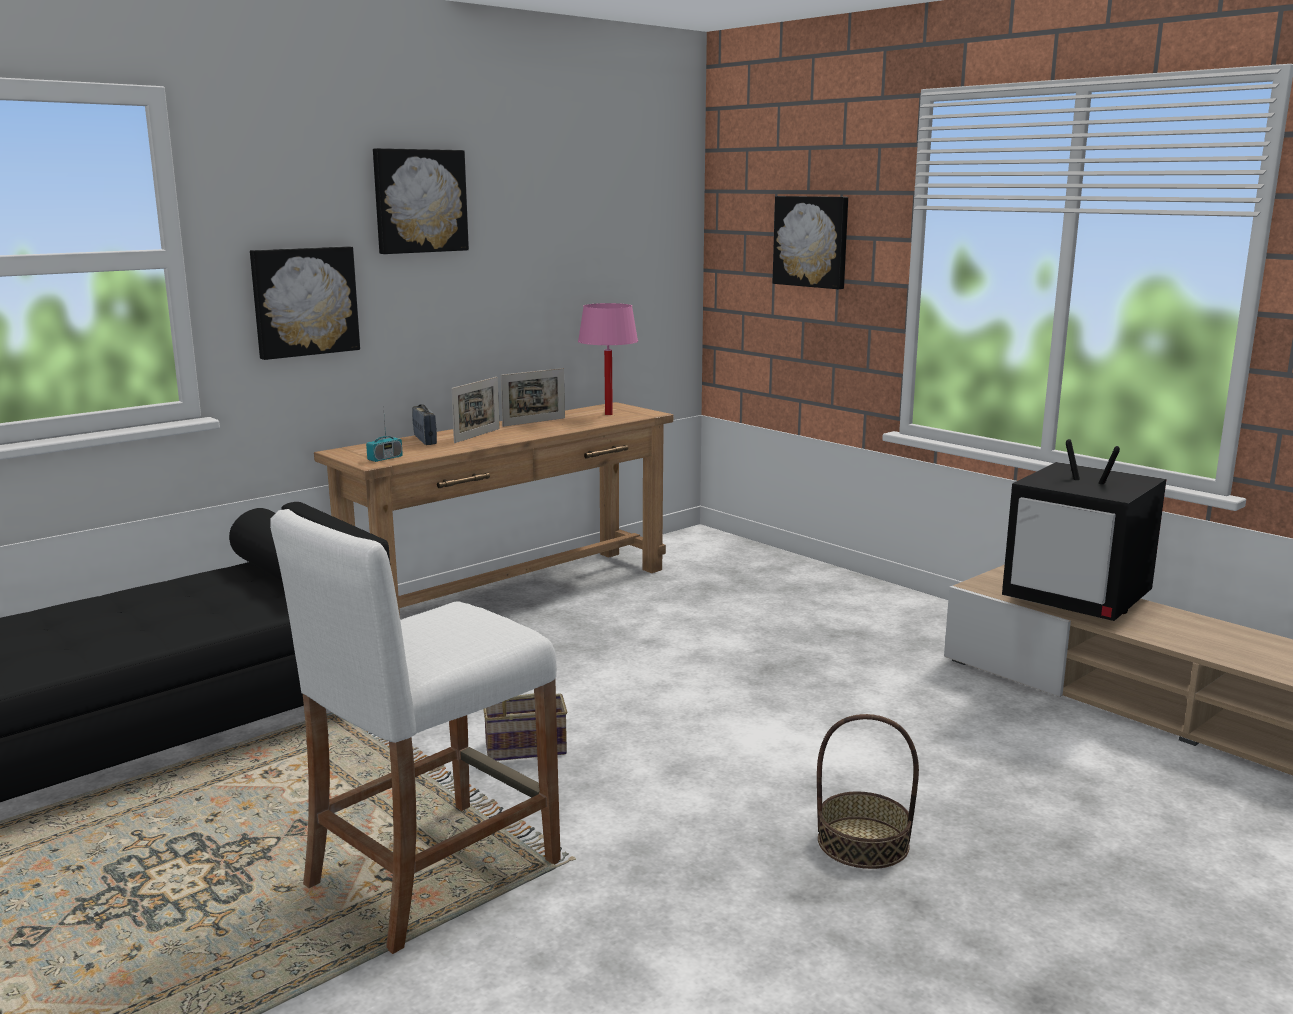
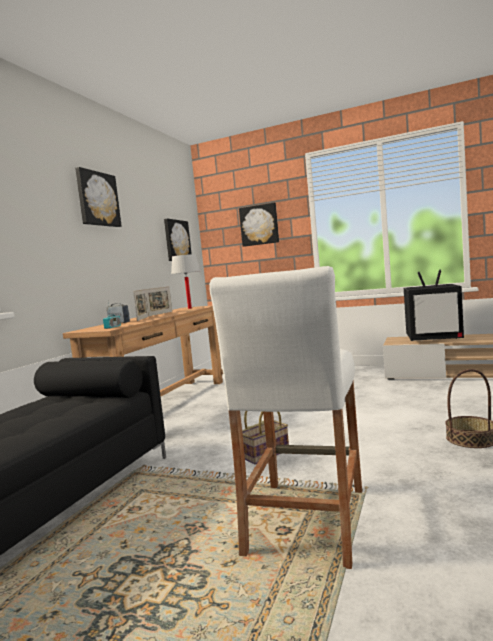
camera: 25 degrees left, 10 degrees down
picture [250,246,360,360] -> picture moved to [164,219,192,261]
pink table lamp [578,303,638,415] -> white table lamp [171,254,200,309]

